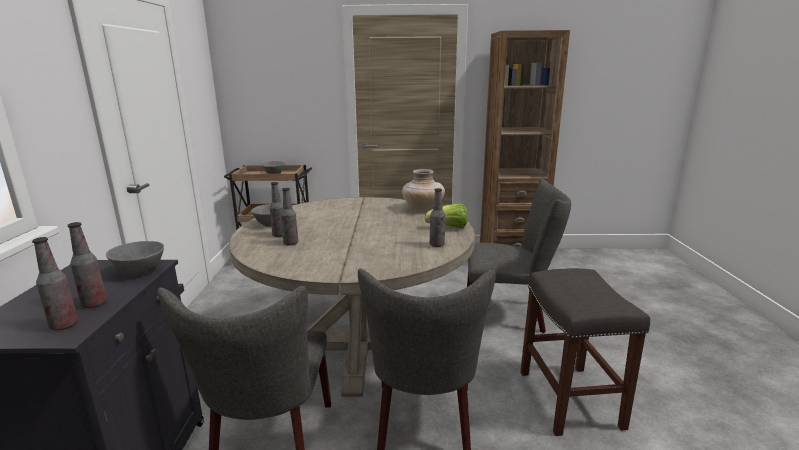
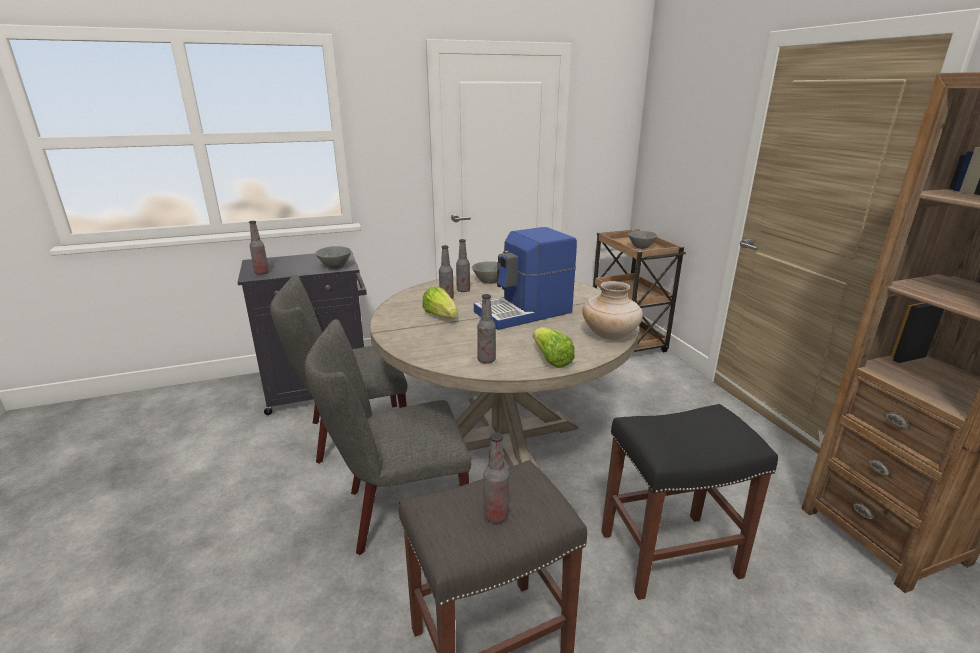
camera: 70 degrees right, 5 degrees up
bottle [67,222,107,308] -> bottle moved to [483,432,509,523]
grey chair [467,179,571,333] -> black stool [601,404,778,600]
none -> lettuce [422,287,458,318]
none -> coffee machine [474,227,577,330]

